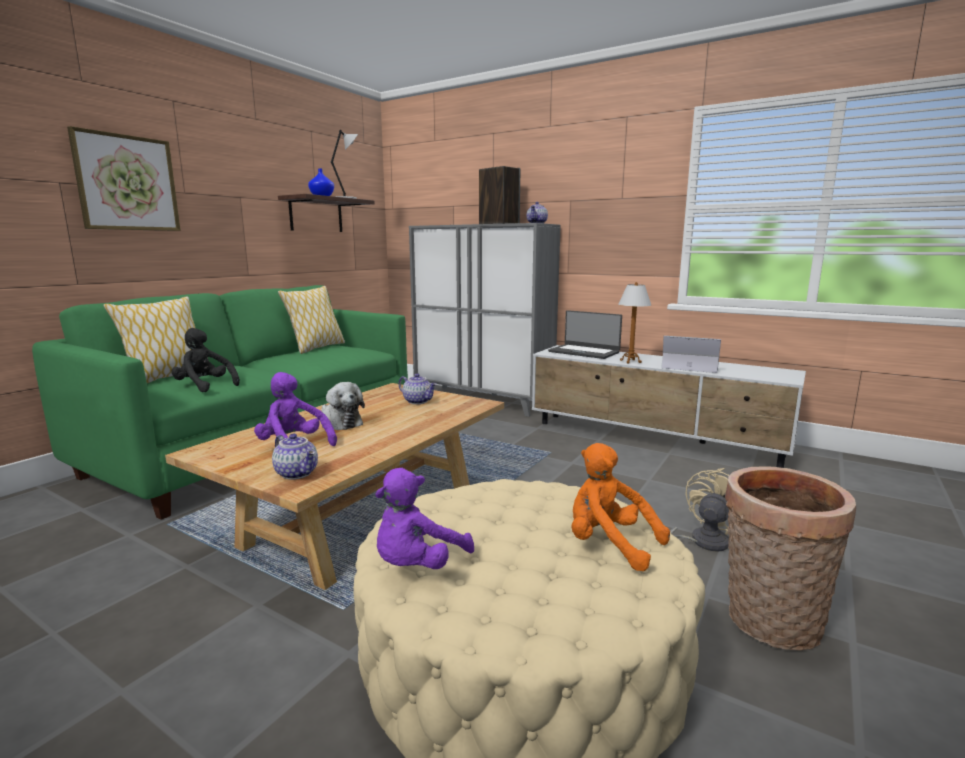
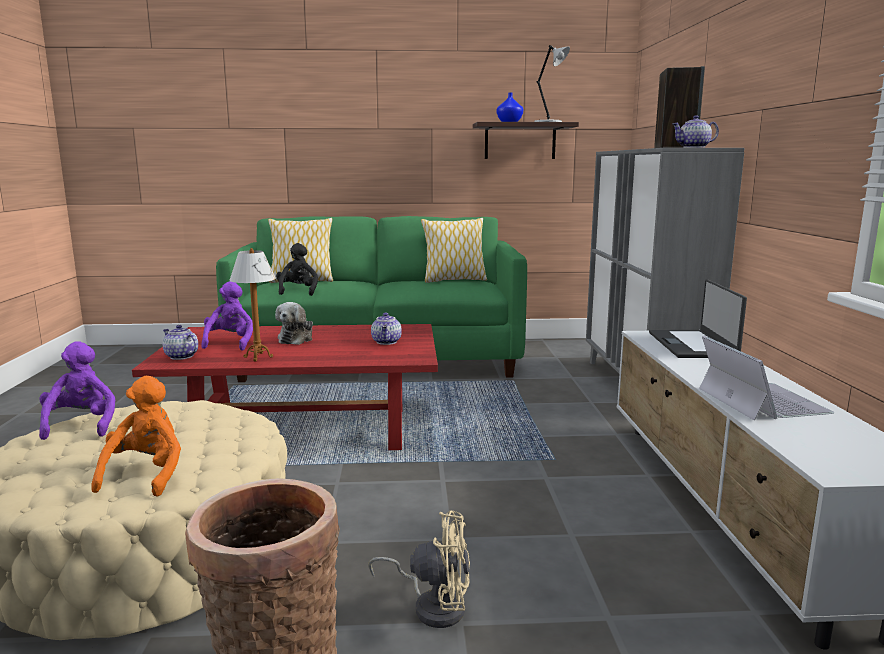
camera: 55 degrees right, 0 degrees up
picture [67,126,181,231] -> none
beige coffee table [165,383,504,590] -> red coffee table [132,324,438,450]
teapot [272,434,318,480] -> teapot turned 120 degrees clockwise [163,325,198,360]
purple plush toy [375,468,474,569] -> purple plush toy turned 75 degrees clockwise [39,341,115,440]
table lamp [618,282,651,364] -> table lamp moved to [229,248,276,361]

